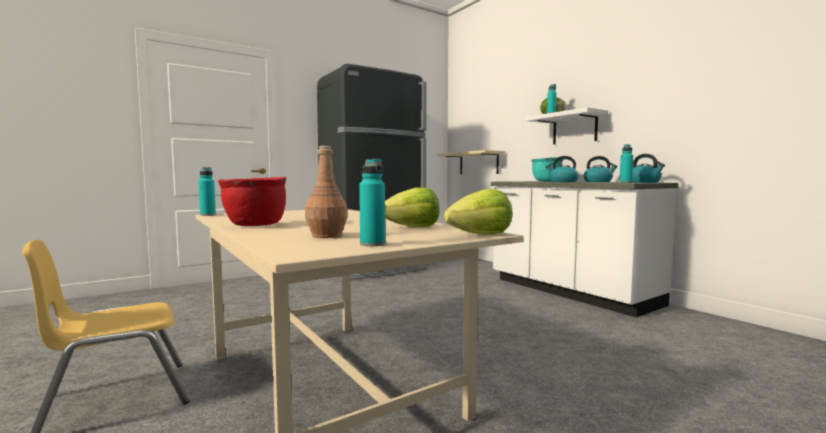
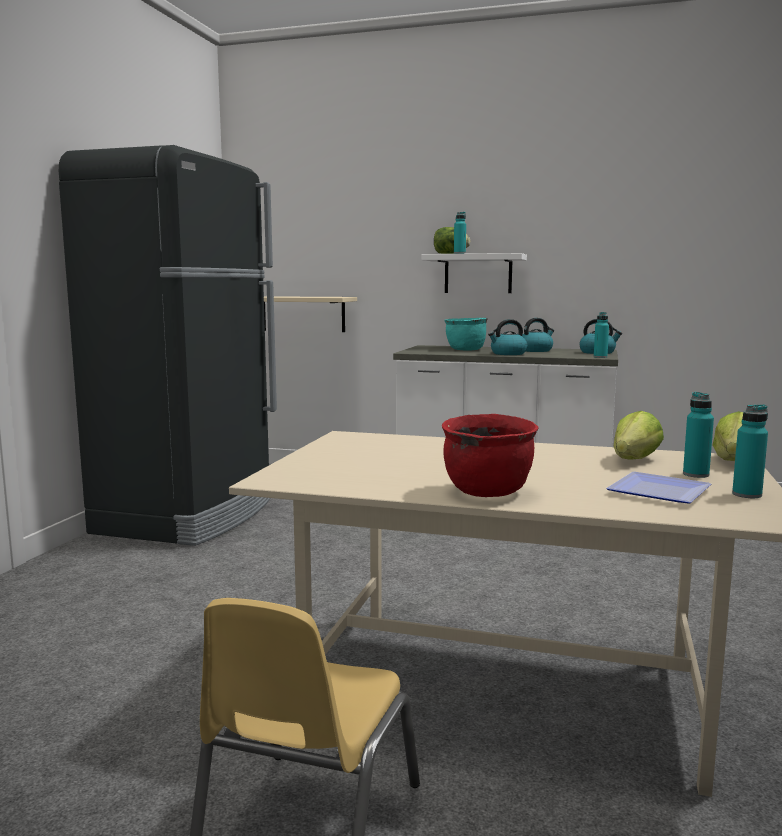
camera: 40 degrees left, 5 degrees up
turquoise bottle [198,167,216,216] -> turquoise bottle moved to [683,392,714,478]
brown bottle [305,146,348,238] -> plate [606,472,711,504]

